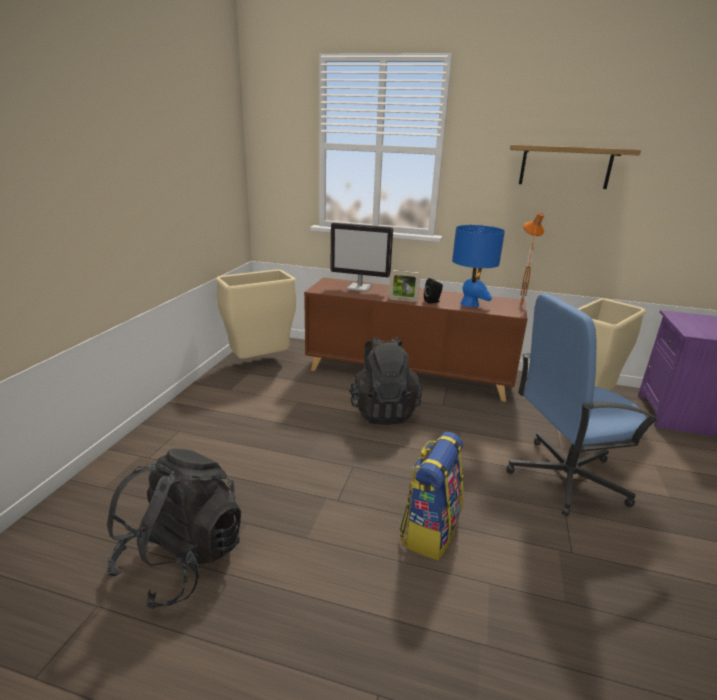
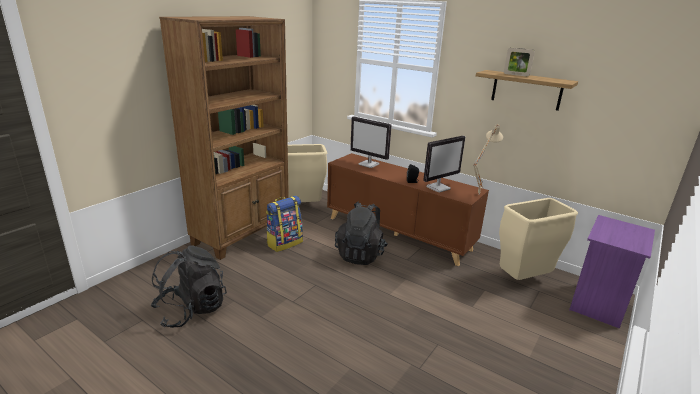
camera: 20 degrees right, 0 degrees up
picture frame [388,270,420,302] -> picture frame moved to [504,48,535,77]
backpack [400,432,464,560] -> backpack moved to [266,196,303,252]
blue table lamp [452,225,505,307] -> monitor [423,136,465,192]
blue office chair [506,294,659,517] -> none
orange table lamp [521,212,544,306] -> beige table lamp [473,124,503,194]
none -> brown bookcase [159,16,289,260]

